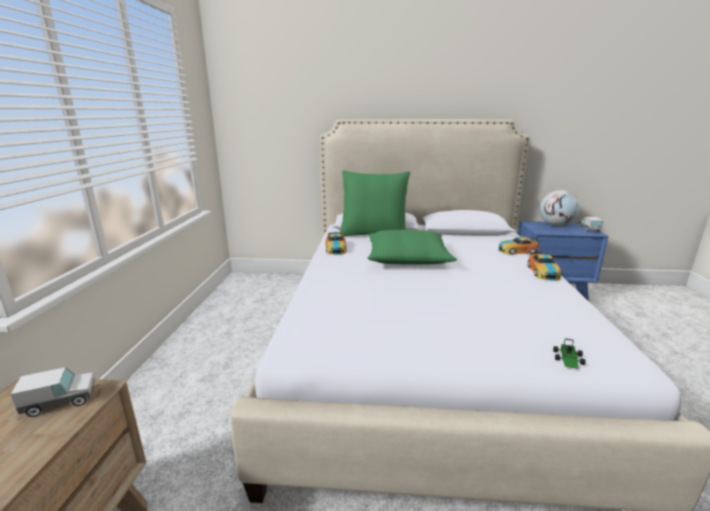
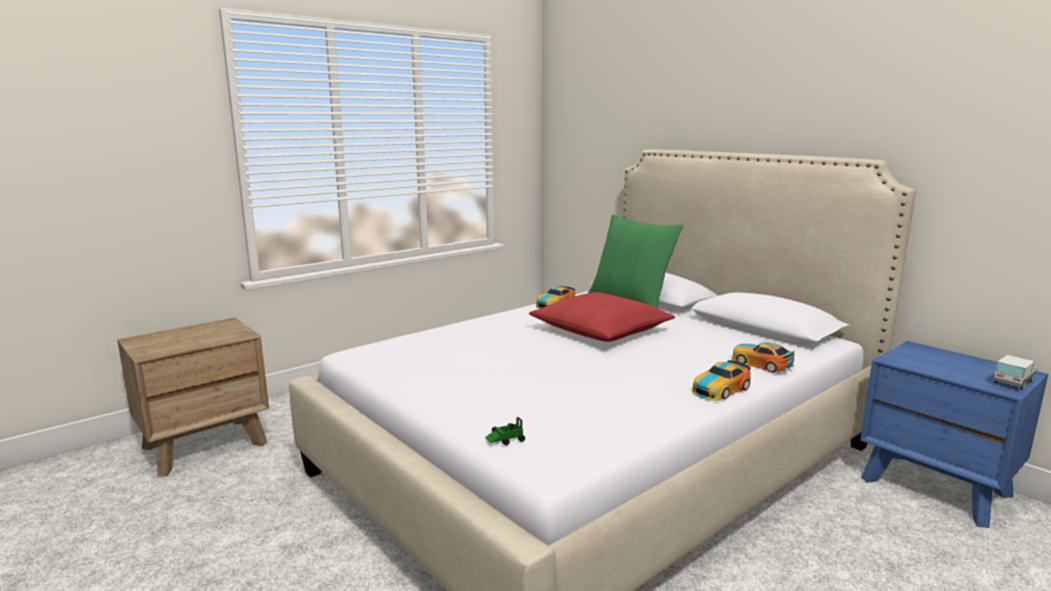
camera: 45 degrees right, 5 degrees down
toy truck [11,367,95,417] -> none
green pillow [368,230,457,265] -> red pillow [529,292,675,342]
globe [540,190,580,226] -> none

